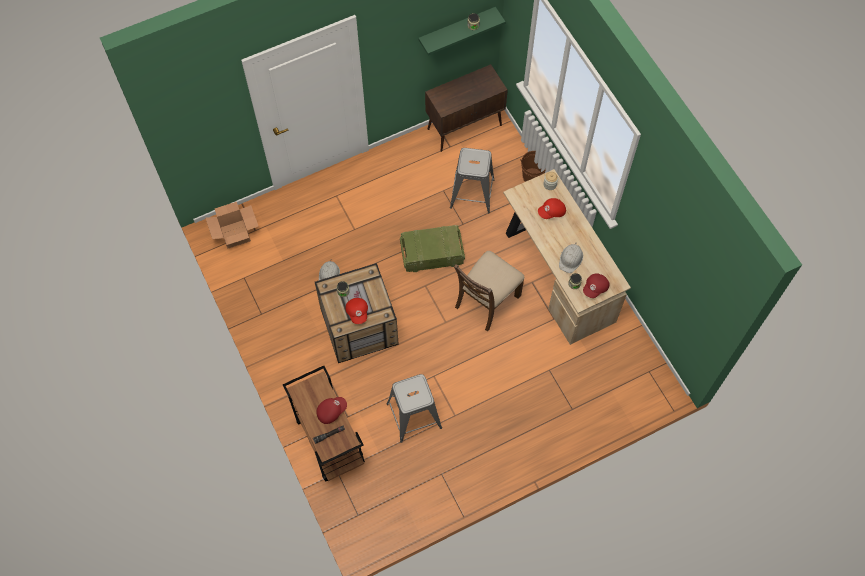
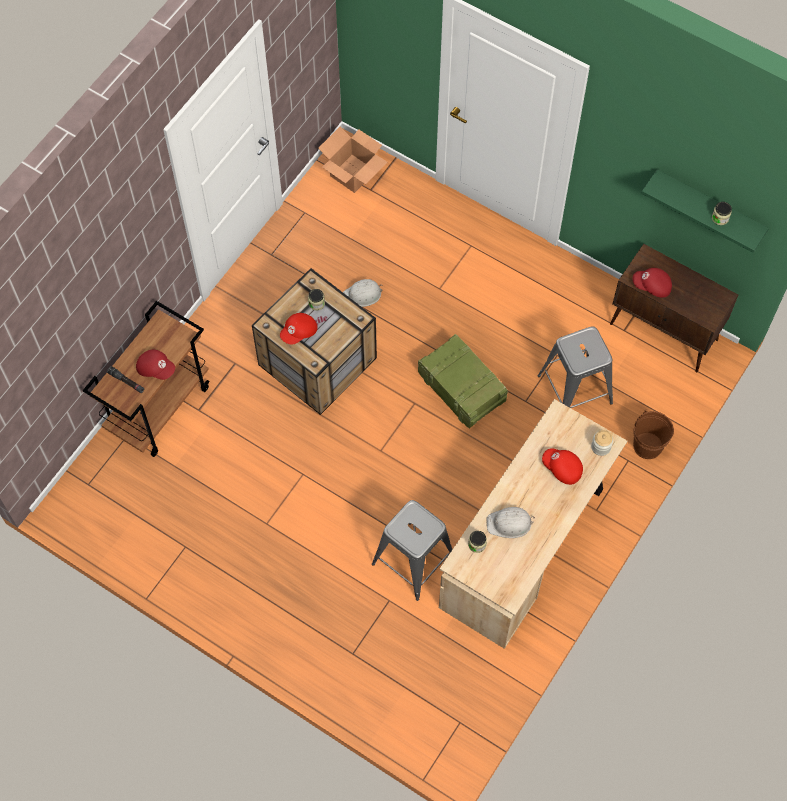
camera: 60 degrees right, 0 degrees up
grey stool [387,374,442,443] -> grey stool moved to [372,500,453,601]
brown chair [454,251,525,331] -> none
red cap [583,273,610,298] -> red cap moved to [633,268,672,298]

